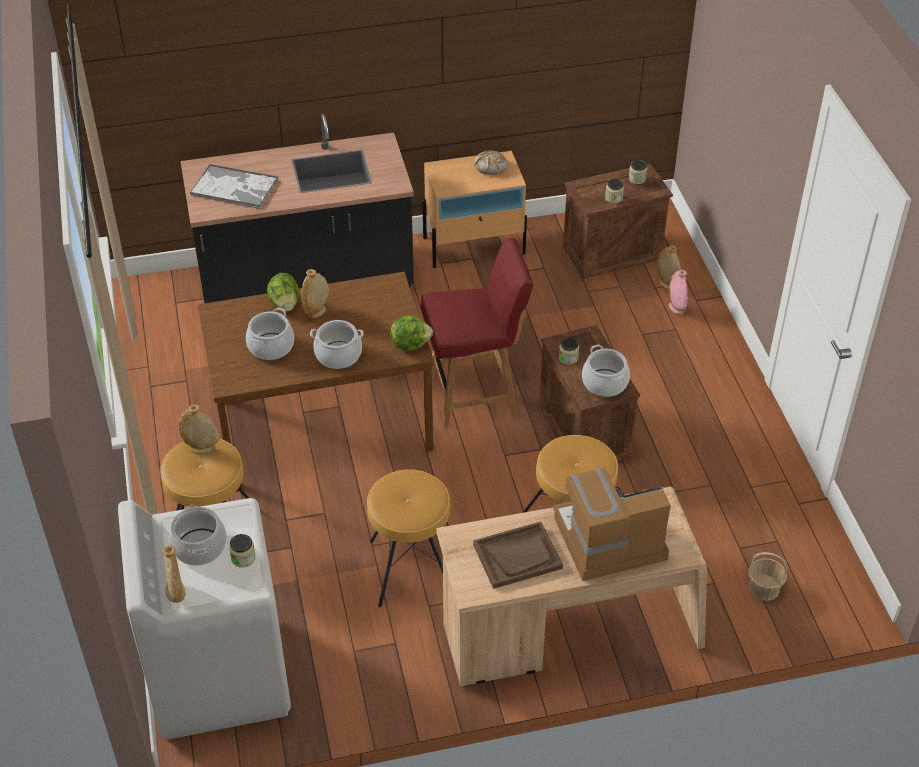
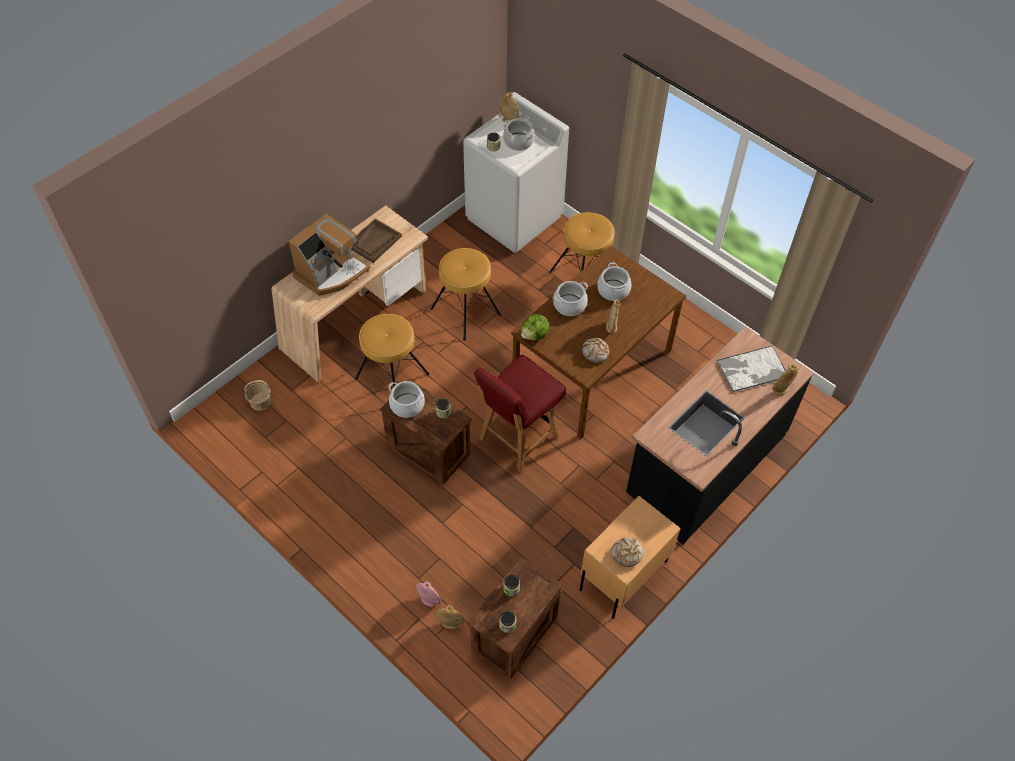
camera: 145 degrees right, 10 degrees up
beige vase [178,404,220,454] -> beige vase moved to [772,364,799,396]
lettuce [267,273,299,312] -> none
none -> bread [582,338,609,363]

